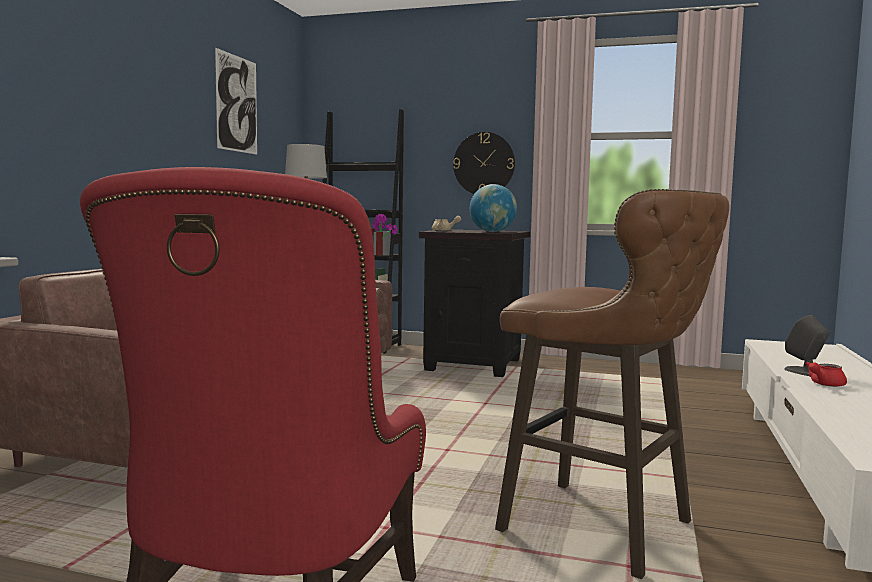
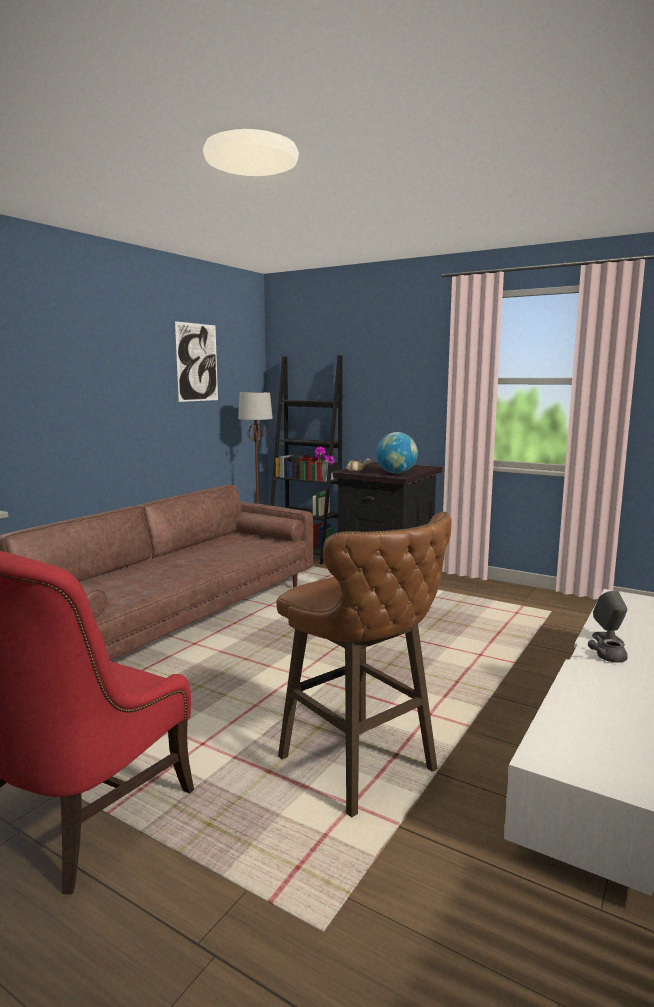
camera: 15 degrees right, 5 degrees up
wall clock [453,132,515,194] -> none
red teapot [805,362,847,387] -> grey teapot [588,635,628,663]

